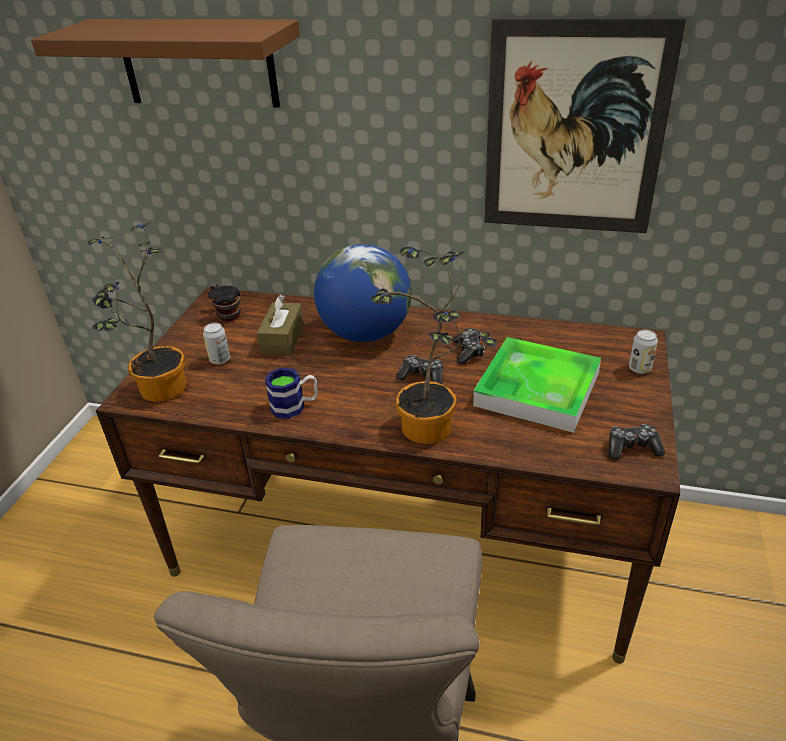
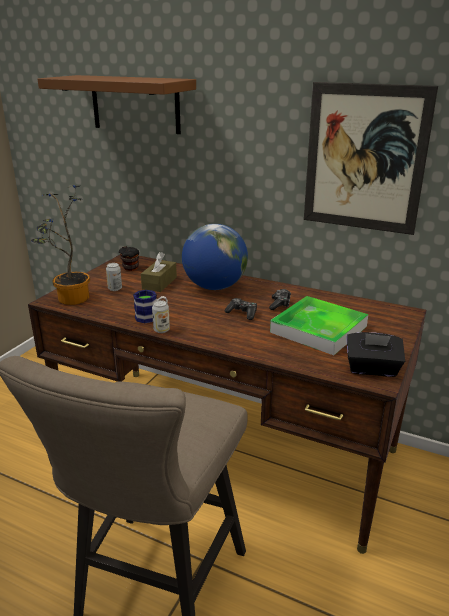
camera: 10 degrees right, 10 degrees down
potted plant [371,247,497,444] -> none
game controller [608,424,665,459] -> black tissue box [346,332,405,377]
can [629,330,658,374] -> can moved to [152,300,170,333]

